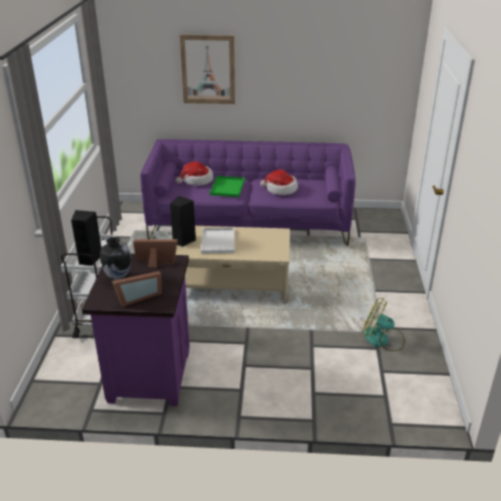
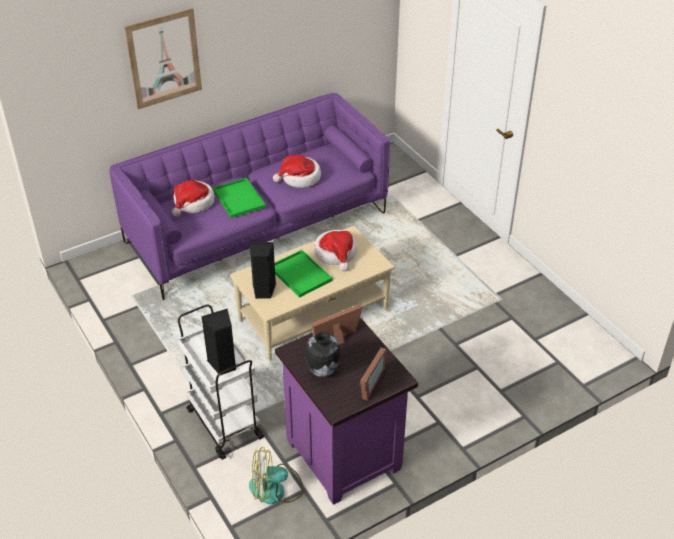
camera: 35 degrees left, 10 degrees up
white tray [201,228,235,253] -> green tray [275,250,333,298]
fan [362,298,405,351] -> fan moved to [249,447,304,505]
none -> hat [315,230,357,272]

